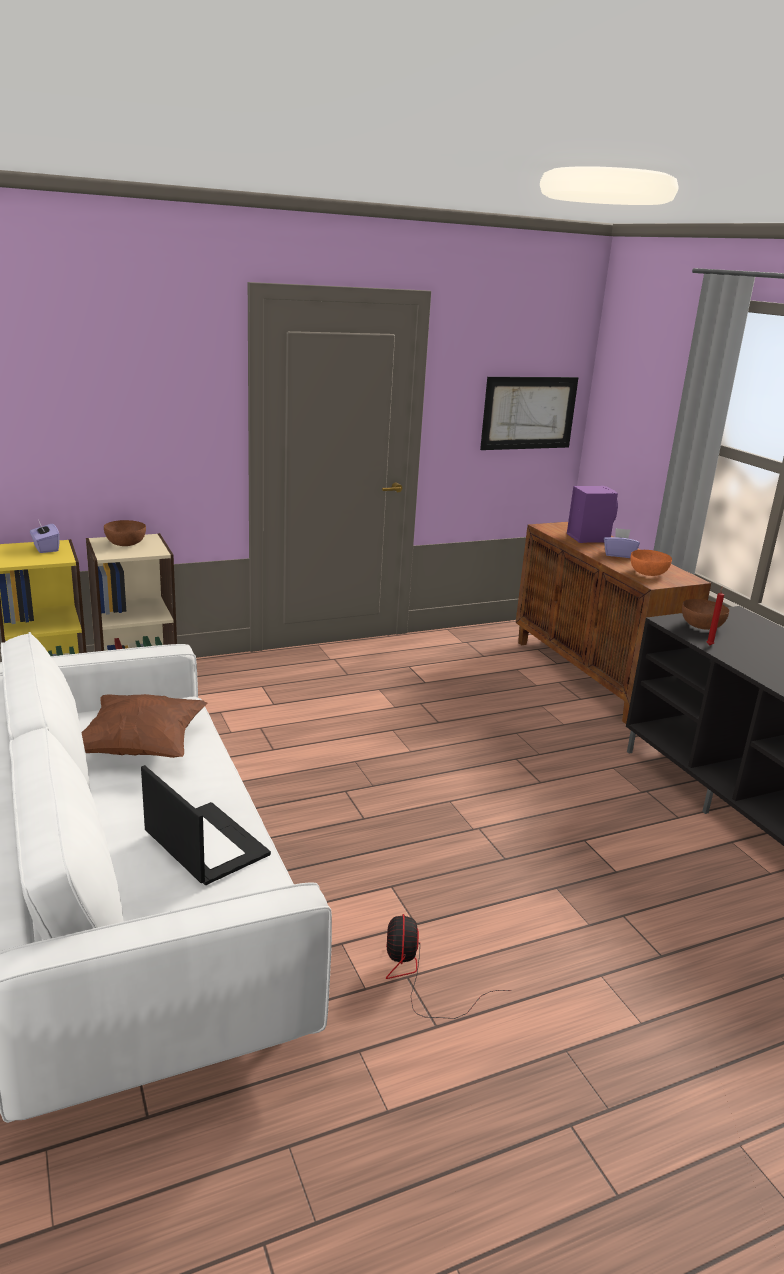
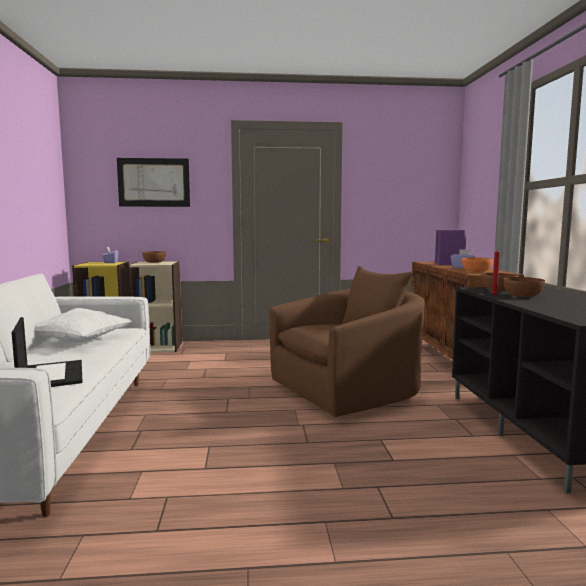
camera: 20 degrees right, 15 degrees down
brown pillow [81,694,207,758] -> white pillow [34,308,132,342]
fan [386,914,511,1019] -> none
picture [480,377,578,450] -> picture moved to [117,158,190,207]
none -> brown armchair [269,266,425,417]
none -> brown bowl [503,277,545,297]

